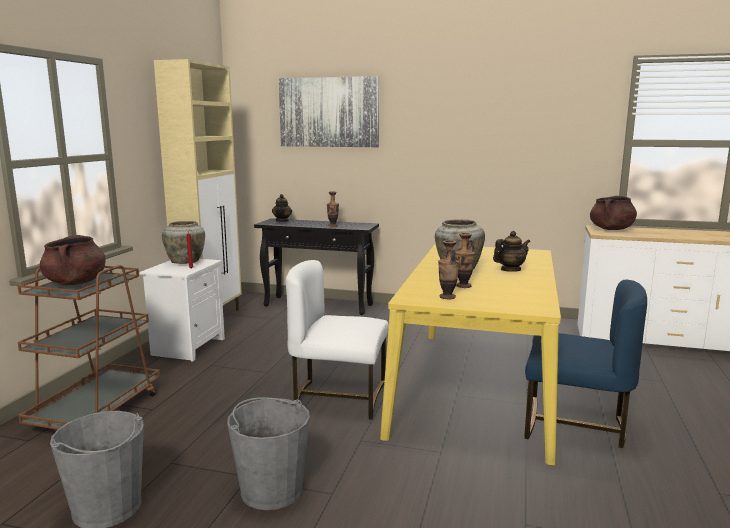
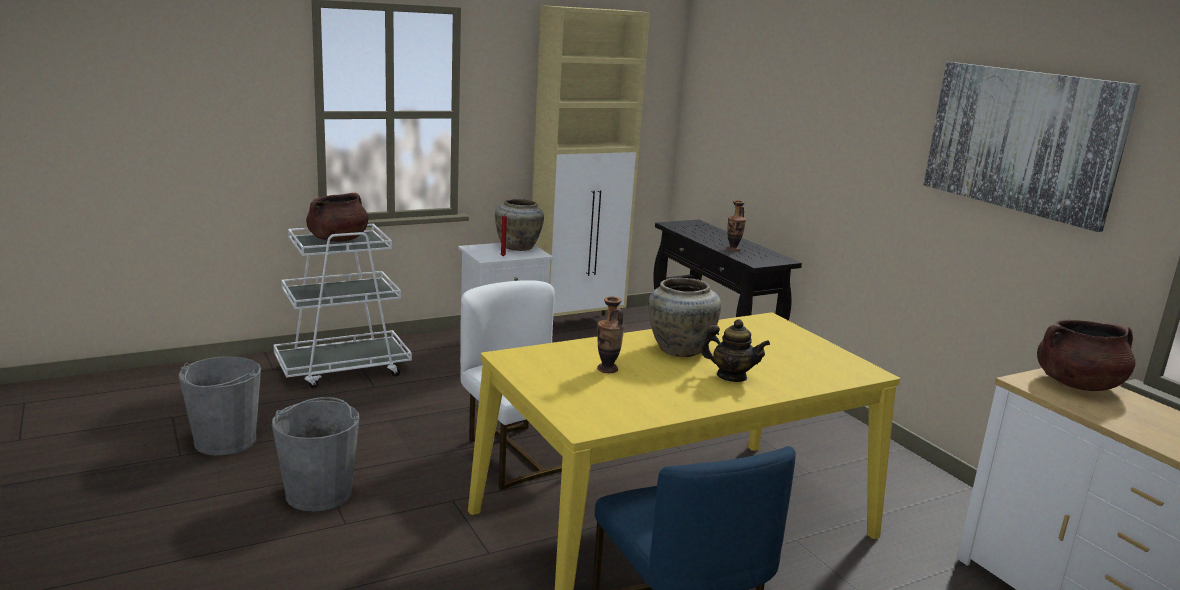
camera: 45 degrees right, 5 degrees up
brown cart [17,265,160,430] -> white cart [273,224,412,388]
teapot [272,194,292,222] -> none
picture [279,76,379,147] -> picture moved to [923,62,1140,232]
vase [438,240,459,299] -> none

